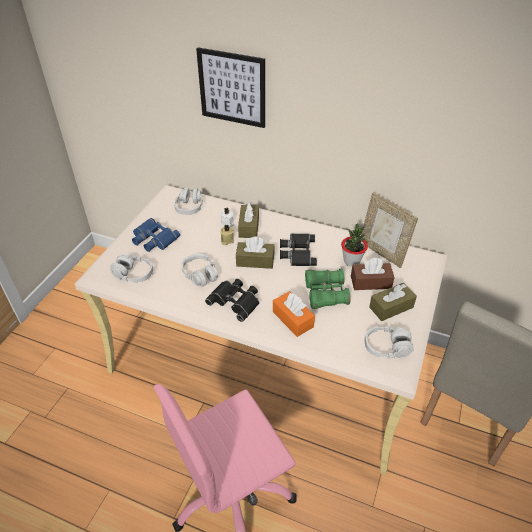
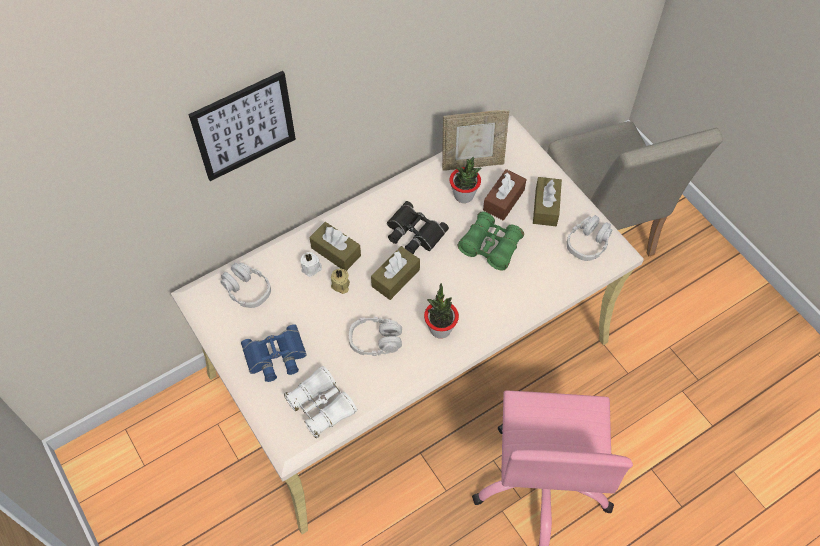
camera: 55 degrees left, 15 degrees up
grey headphones [110,254,153,283] -> white binoculars [284,366,357,438]
black binoculars [205,279,260,322] -> potted plant [424,283,459,339]
orange tissue box [273,291,315,337] -> none

